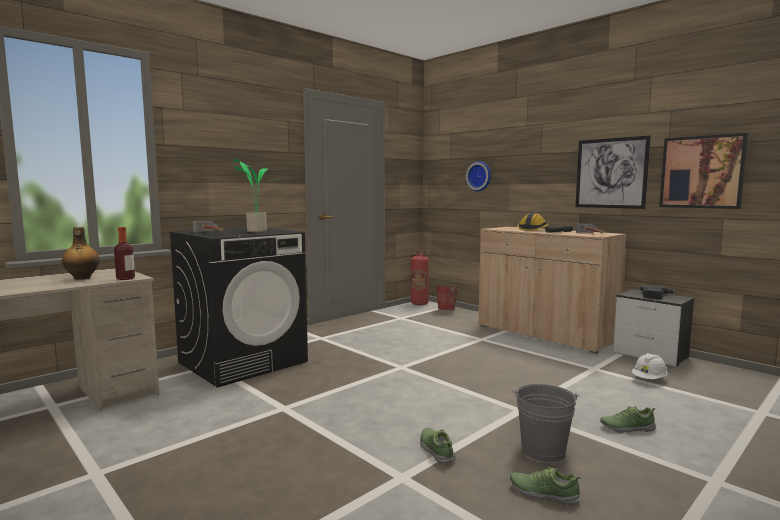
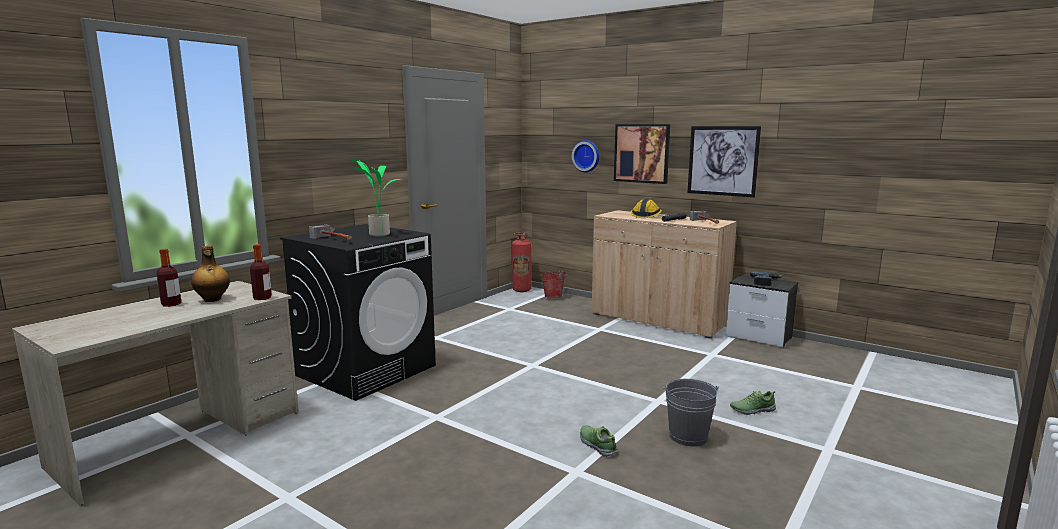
camera: 10 degrees left, 5 degrees up
shoe [510,467,581,506] -> none
white hard hat [632,353,668,379] -> none
picture [659,133,748,209] -> picture moved to [614,124,670,184]
none -> bottle [157,249,181,307]

